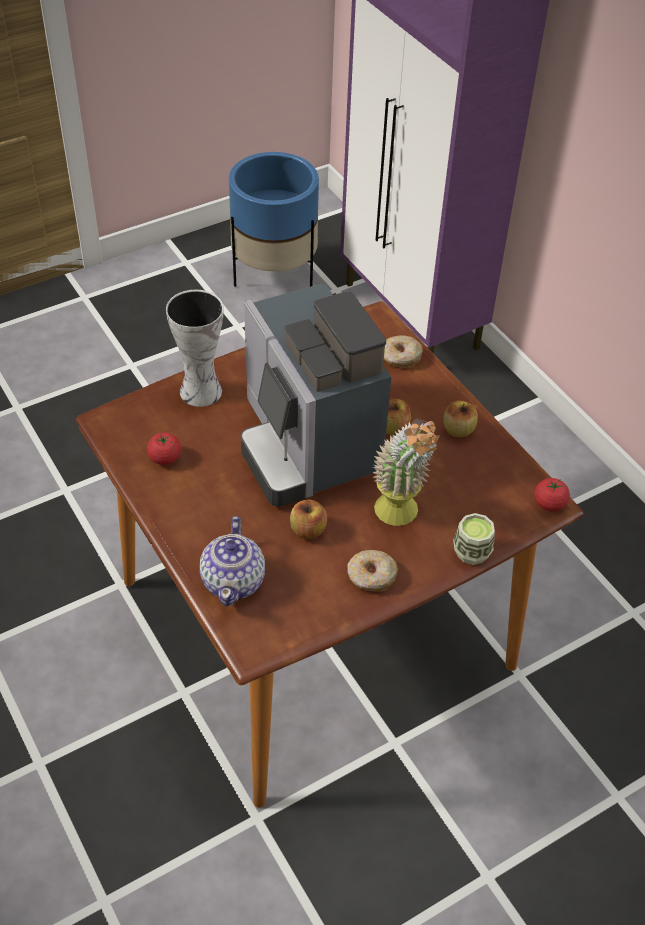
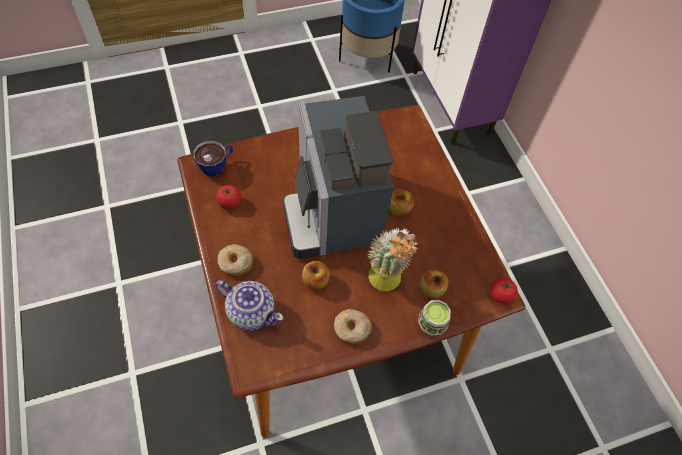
camera: 10 degrees right, 10 degrees up
vase [166,290,224,407] -> none
teapot [200,516,265,606] -> teapot turned 75 degrees counterclockwise [215,280,283,331]
donut [384,335,423,368] -> donut moved to [218,244,253,276]
apple [443,400,478,437] -> apple moved to [420,269,448,298]
none -> cup [193,141,233,177]

